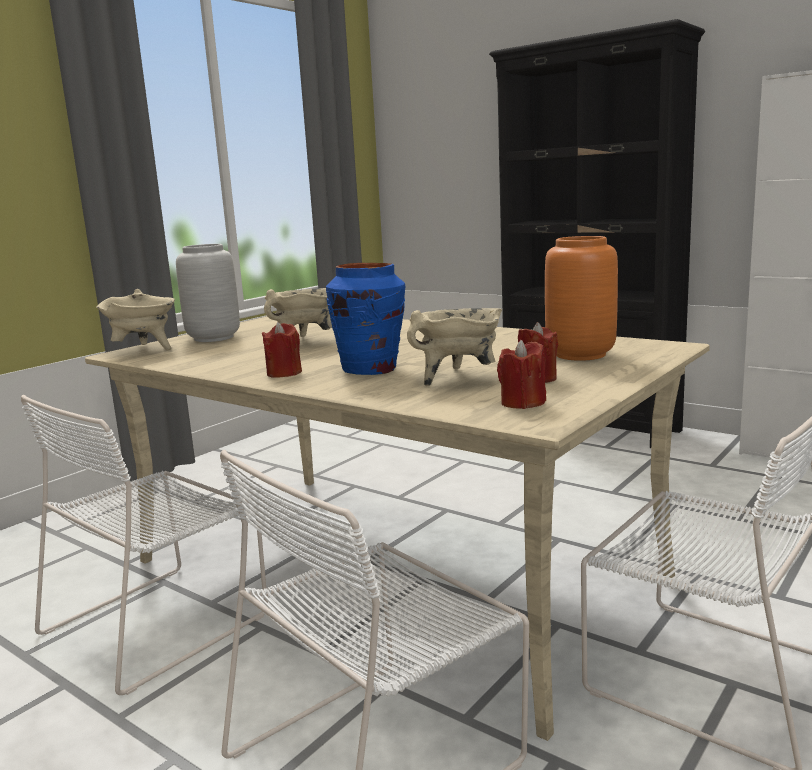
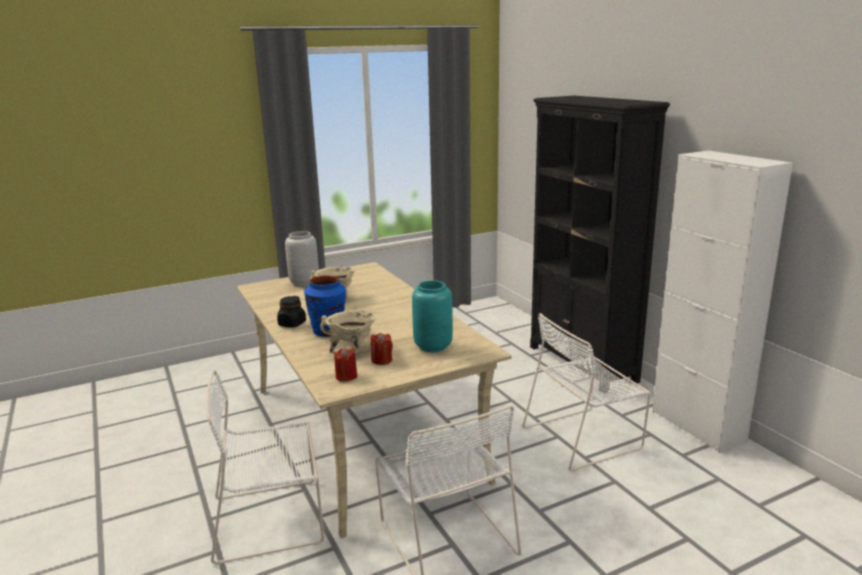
camera: 25 degrees right, 5 degrees up
white chair [21,395,268,695] -> white chair moved to [523,313,651,471]
beige cooking pot [96,289,175,350] -> none
red candle [262,322,302,377] -> black jar [277,296,306,328]
orange vase [545,236,618,361] -> turquoise vase [412,280,453,352]

